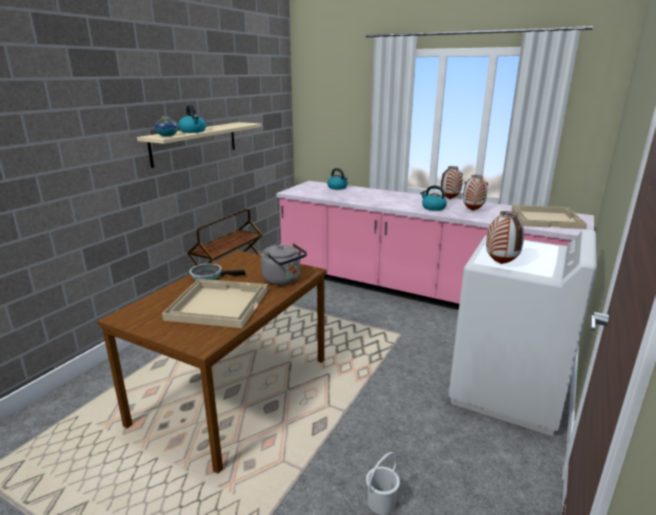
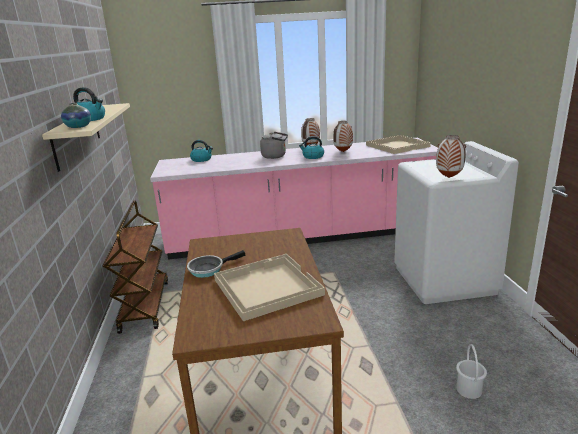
camera: 35 degrees left, 0 degrees up
grey kettle [261,243,307,285] -> grey kettle moved to [260,132,288,159]

